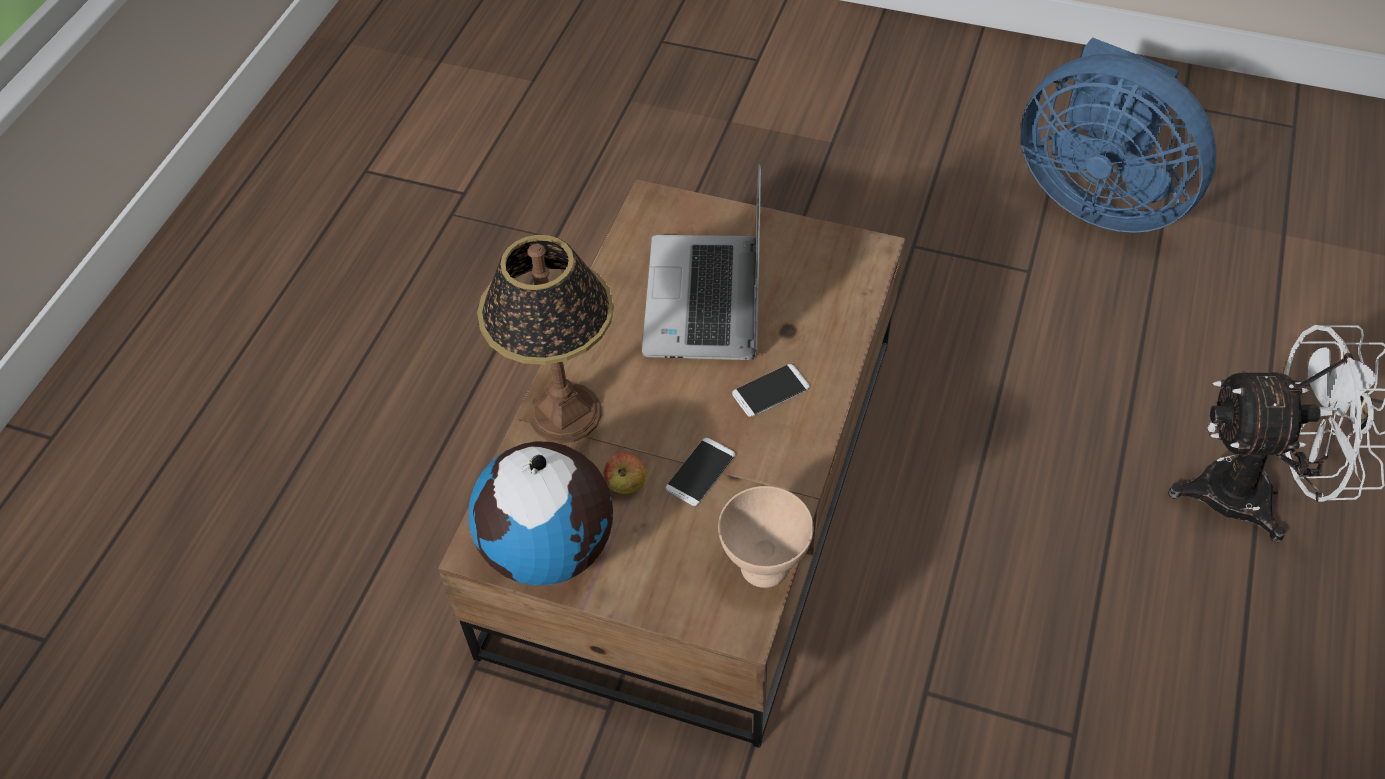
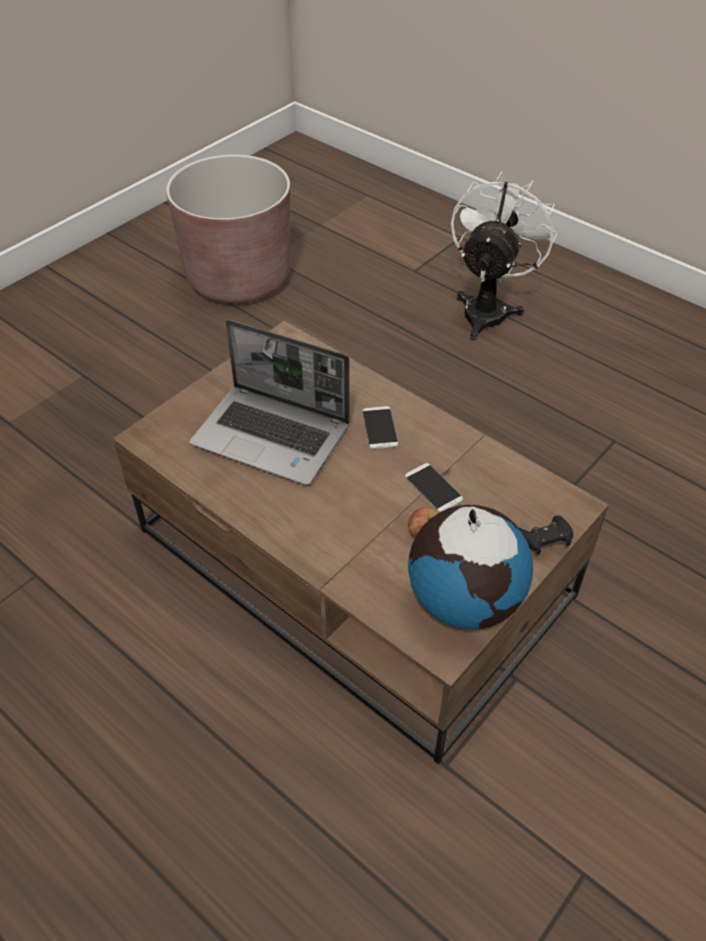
camera: 70 degrees left, 5 degrees down
table lamp [477,235,614,443] -> none
beige bowl [718,486,813,588] -> none
blue fan [1020,37,1216,233] -> brown planter [166,154,291,303]
none -> black game controller [518,516,573,555]

